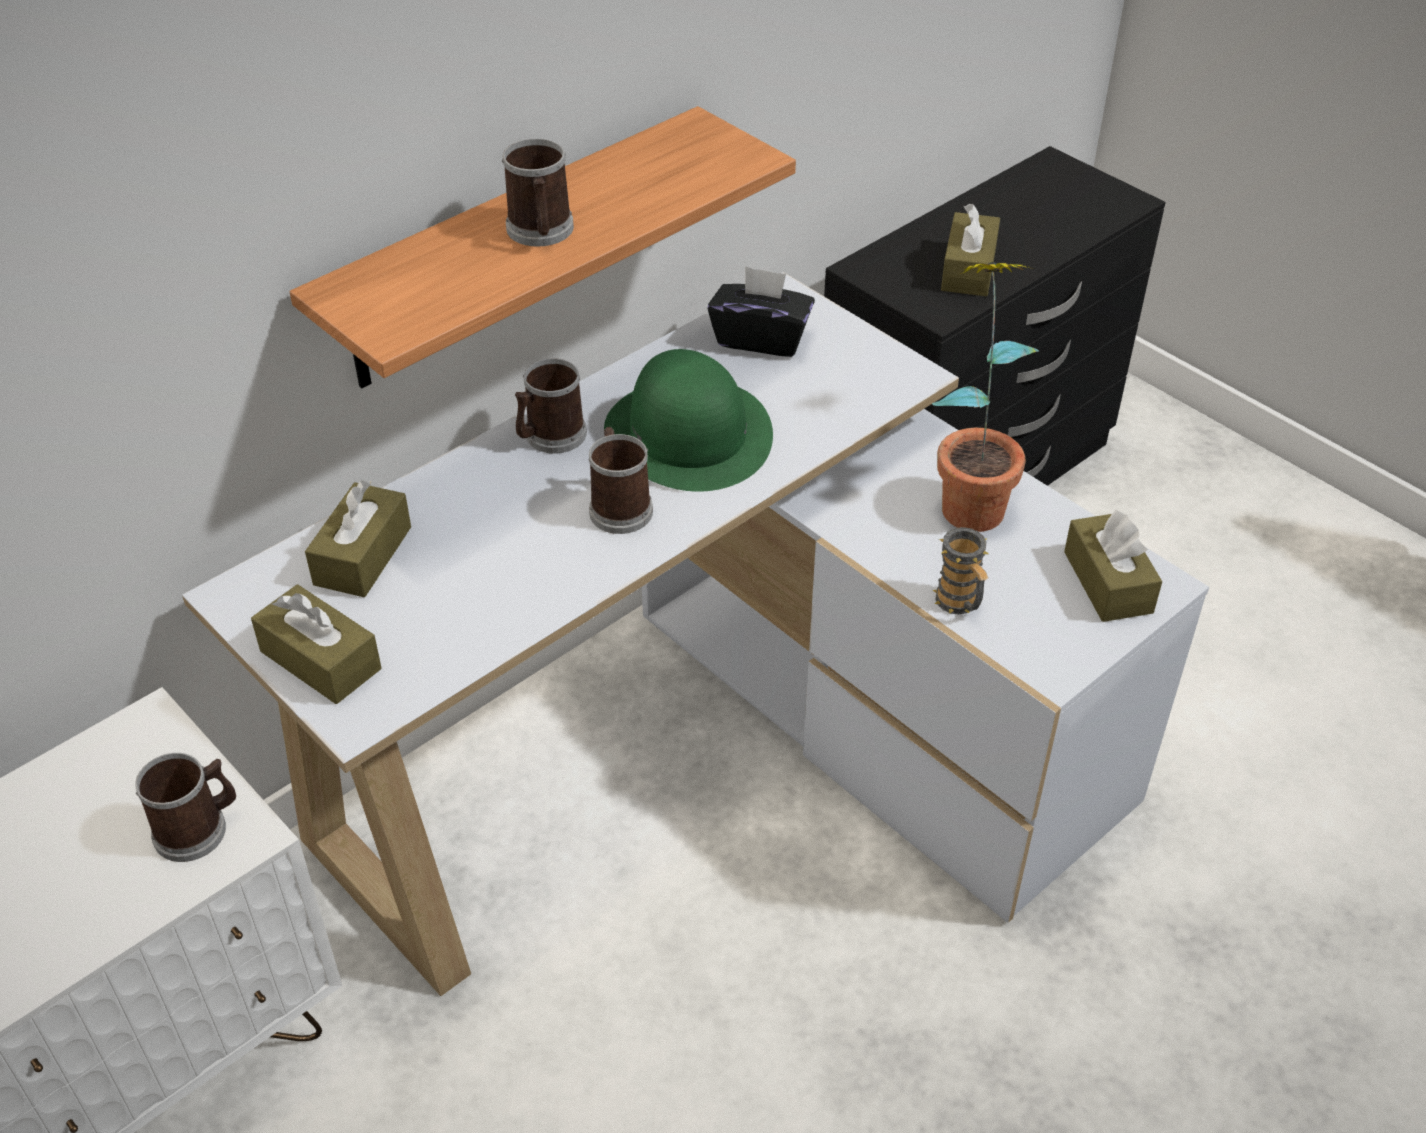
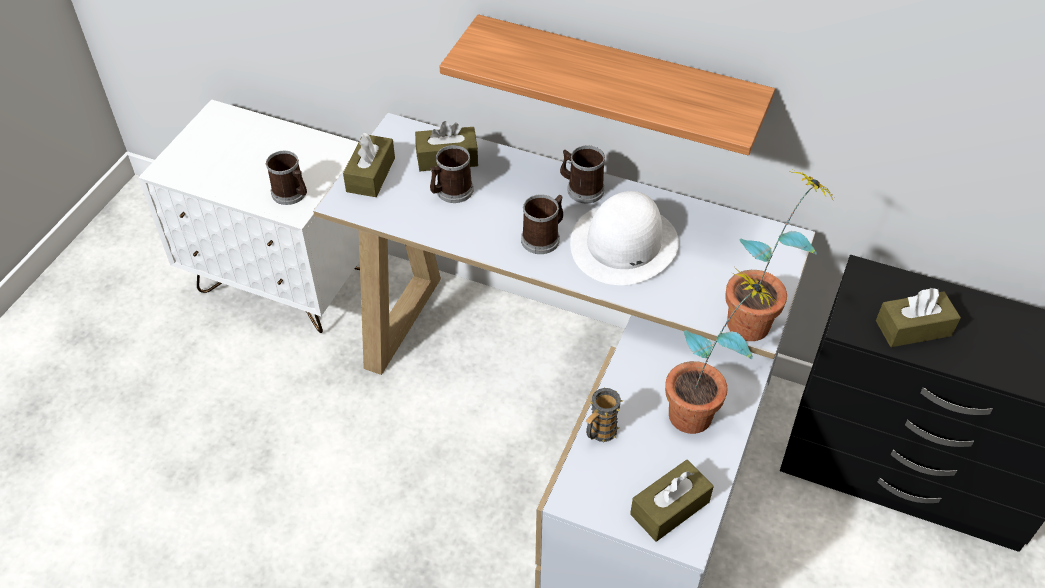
camera: 65 degrees right, 5 degrees up
mug [502,139,574,247] -> mug moved to [430,145,474,203]
green hat [604,349,773,492] -> white hat [570,191,679,285]
black tissue box [708,266,815,357] -> none
none -> potted plant [725,171,834,341]

